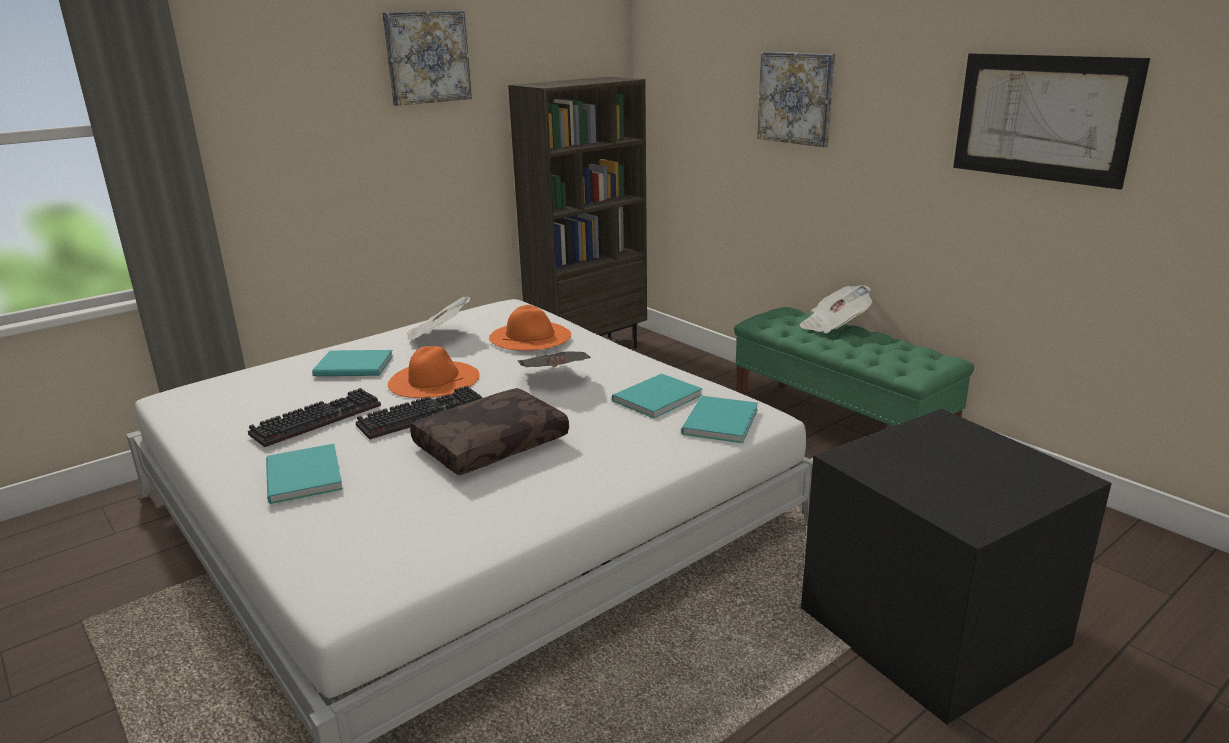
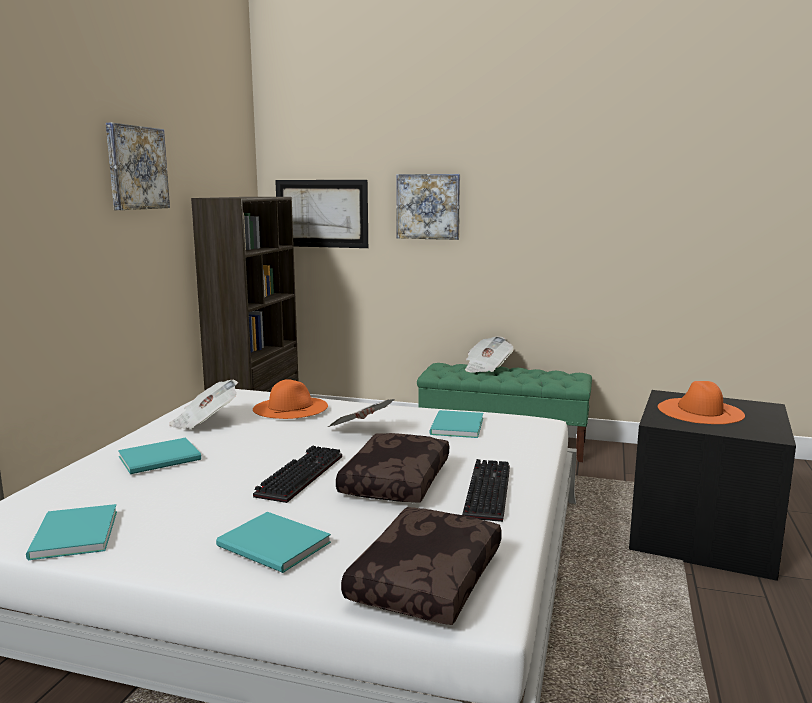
camera: 35 degrees left, 10 degrees down
keyboard [248,388,381,447] -> keyboard moved to [462,459,510,522]
orange hat [388,346,480,398] -> orange hat moved to [658,381,745,424]
turquoise book [681,396,758,443] -> turquoise book moved to [26,504,117,560]
picture [953,54,1150,190] -> picture moved to [275,180,368,248]
none -> brown pillow [341,507,502,625]

